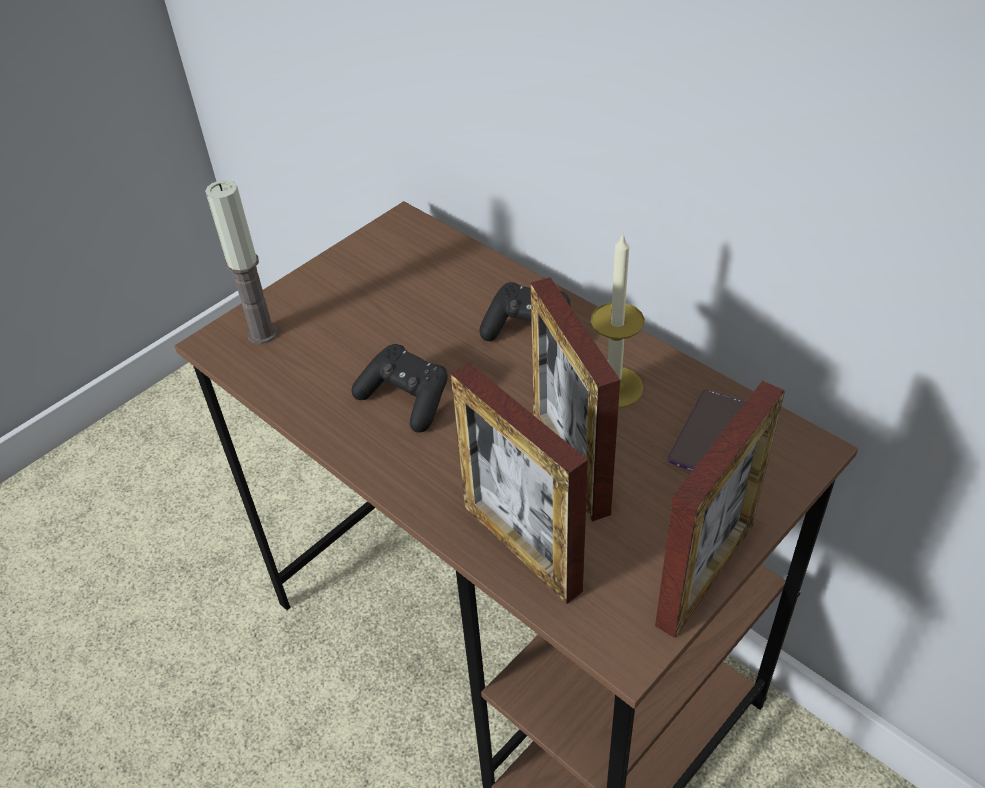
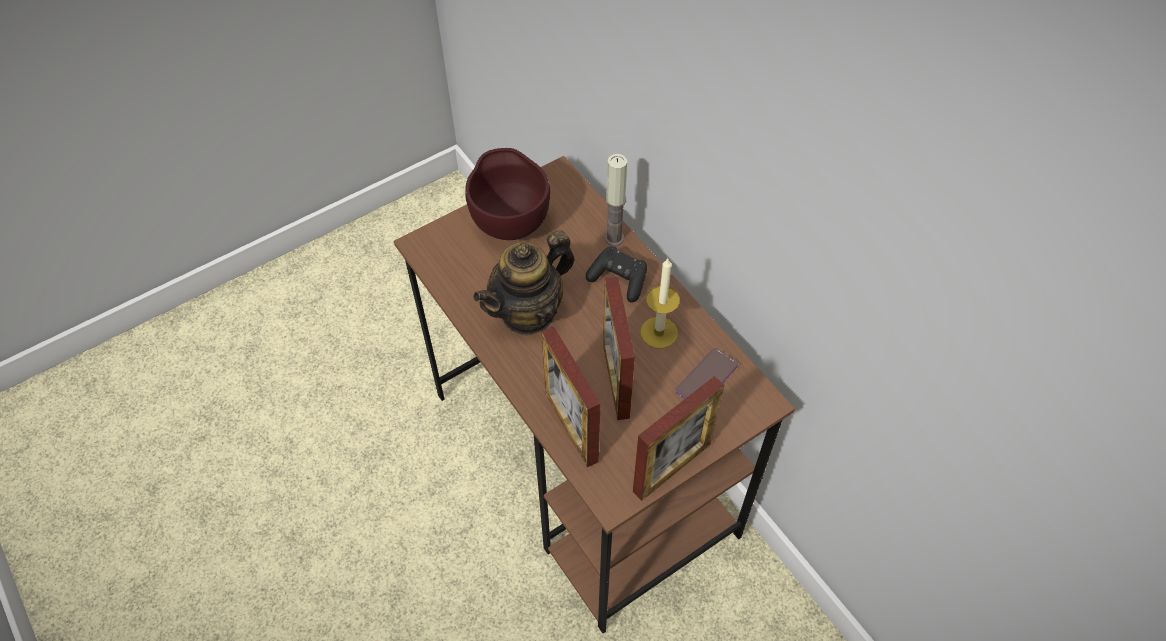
camera: 10 degrees right, 10 degrees up
candle [205,180,277,344] -> candle moved to [605,154,627,246]
black game controller [352,344,448,433] -> teapot [473,230,575,336]
none -> brown bowl [465,148,550,240]

